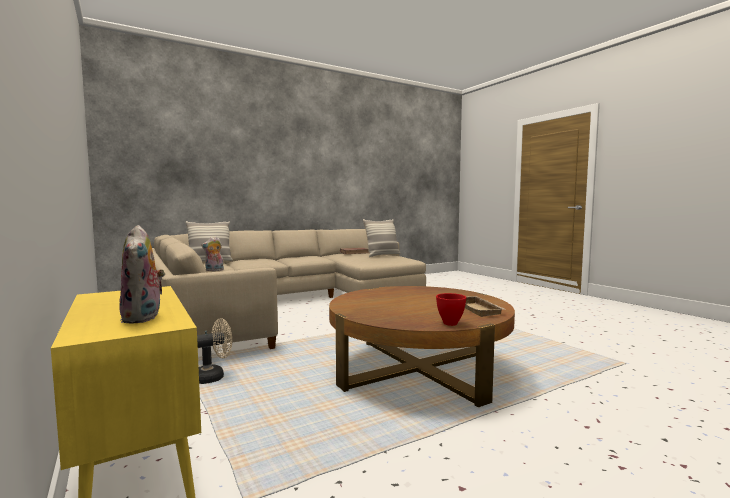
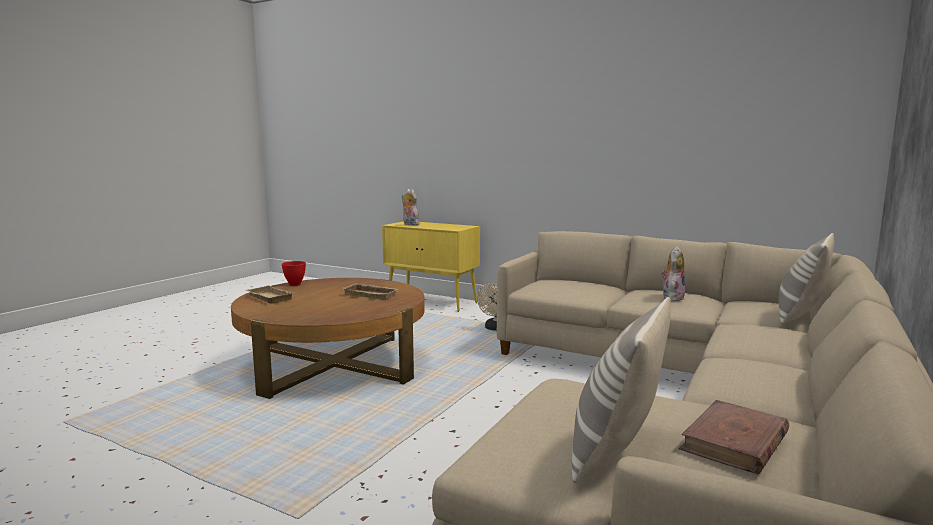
camera: 150 degrees right, 5 degrees up
none -> beige tray [343,283,398,300]

